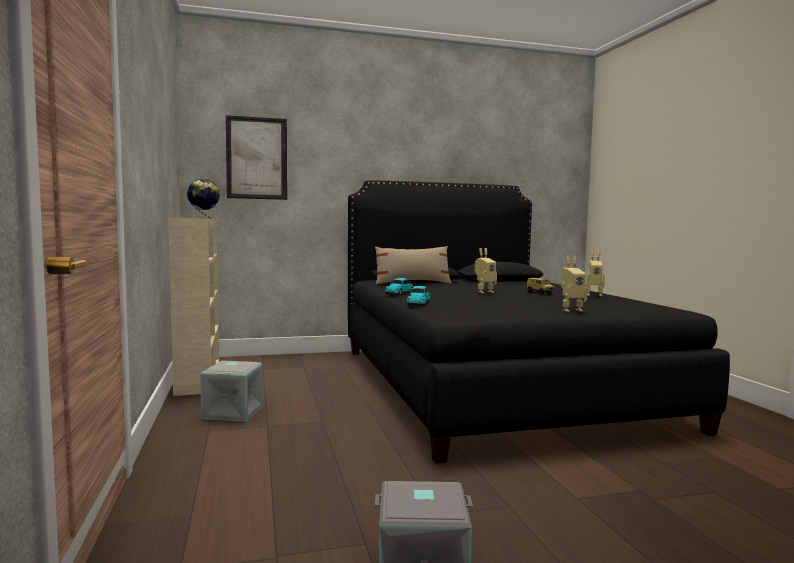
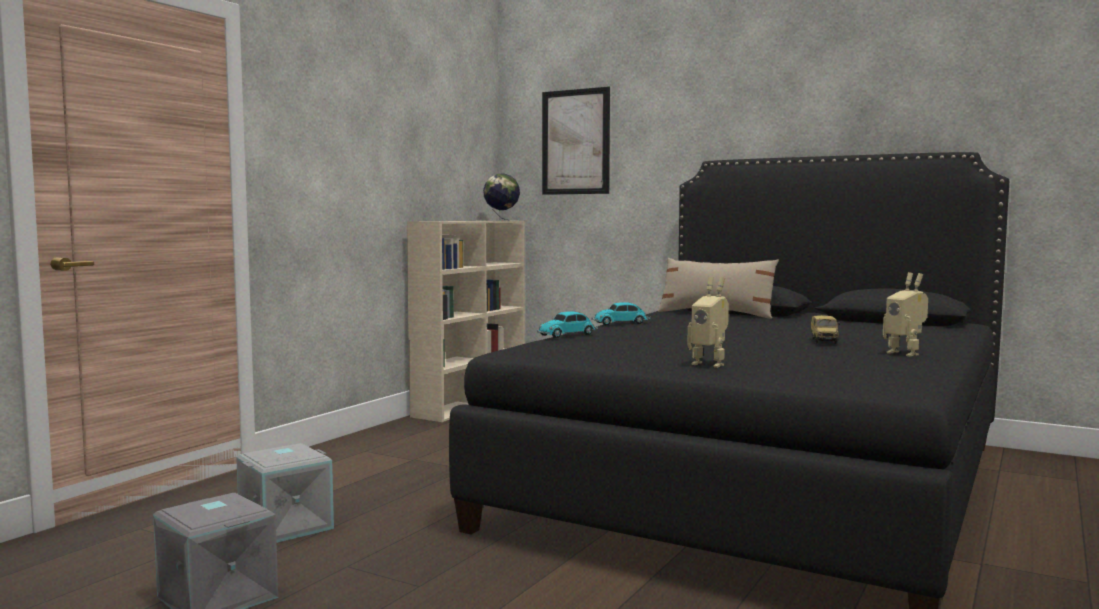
camera: 45 degrees right, 0 degrees up
grey storage box [200,361,263,422] -> grey storage box moved to [236,443,334,543]
toy robot [475,248,497,293] -> none

